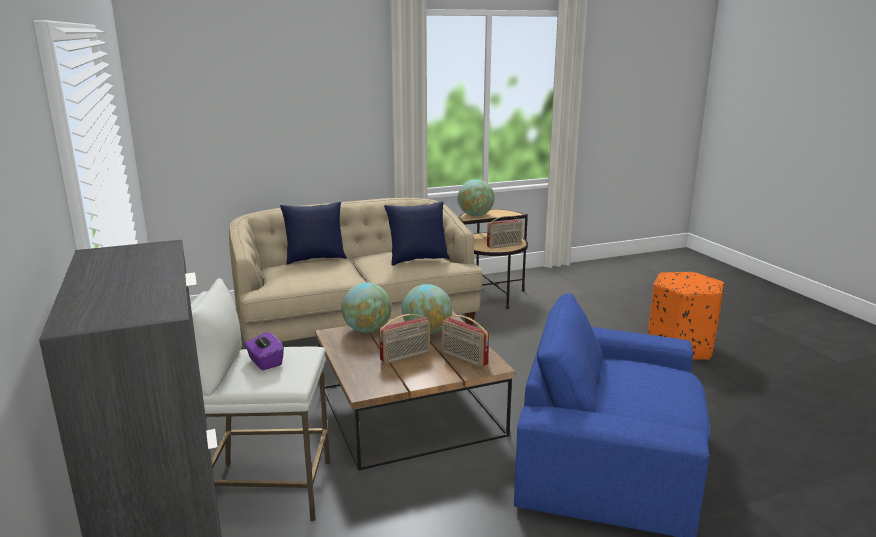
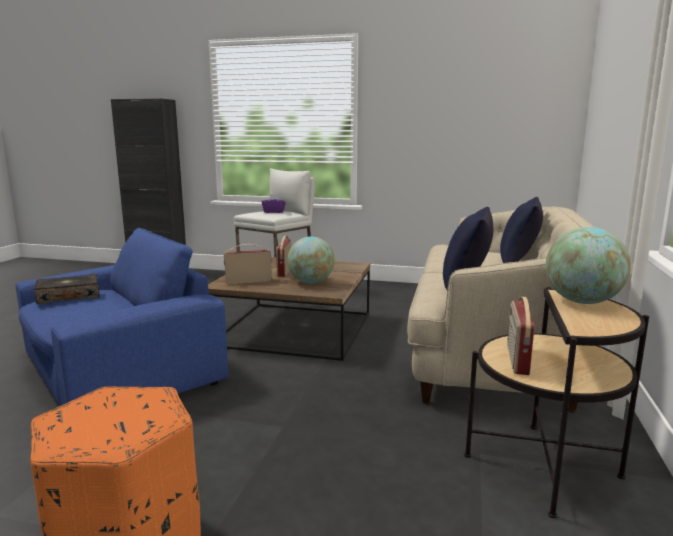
camera: 125 degrees right, 5 degrees down
globe [341,283,392,333] -> none
none -> book [34,274,100,304]

